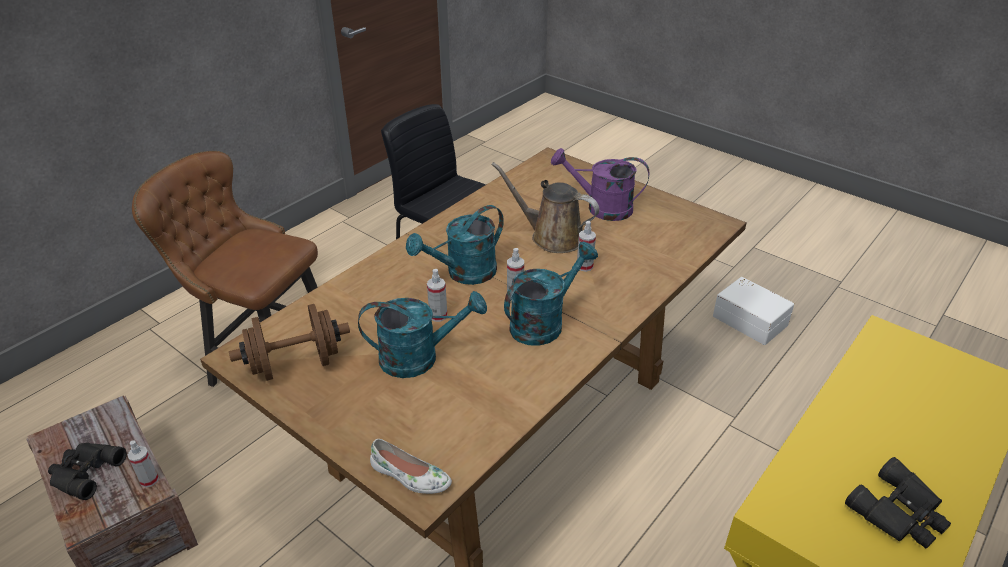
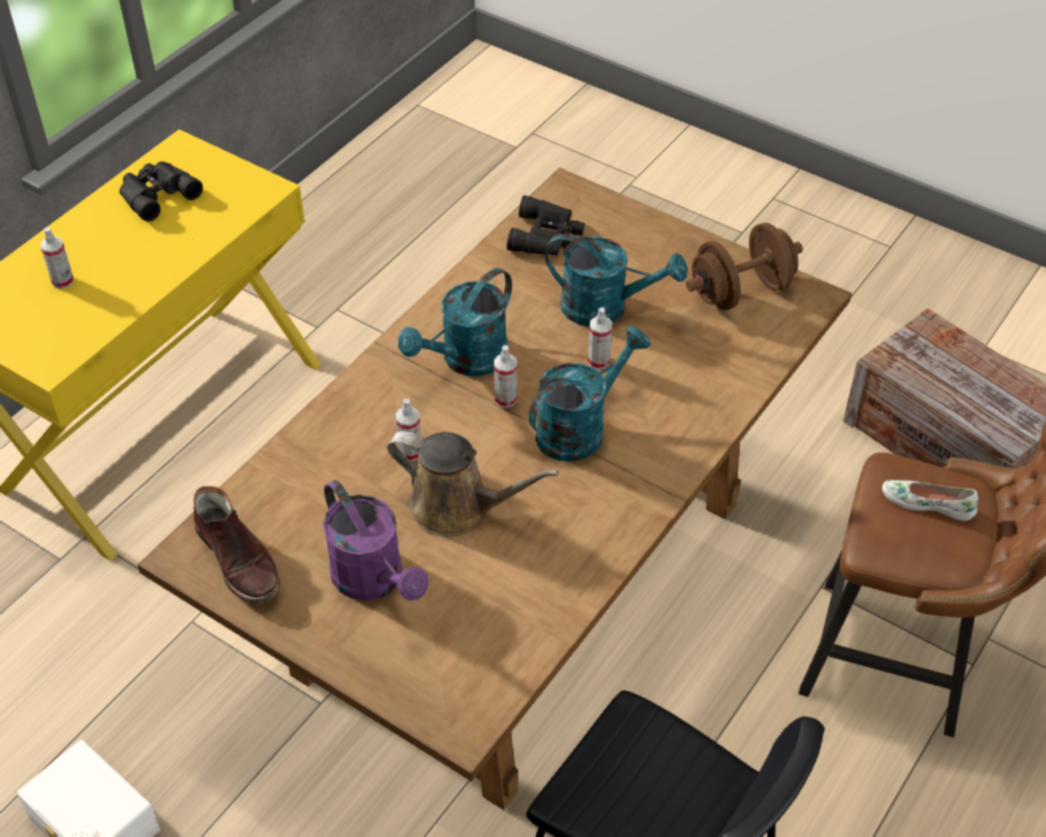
camera: 175 degrees right, 10 degrees up
black binoculars [48,443,127,500] -> black binoculars moved to [507,195,585,255]
spray bottle [128,441,159,487] -> spray bottle moved to [40,227,74,289]
turquoise watering can [358,291,487,378] -> turquoise watering can turned 150 degrees counterclockwise [545,234,687,327]
white shoe [370,439,452,494] -> white shoe moved to [882,480,979,521]
purple watering can [551,148,649,221] -> purple watering can turned 45 degrees clockwise [323,480,429,601]
none -> brown boot [194,486,280,604]

